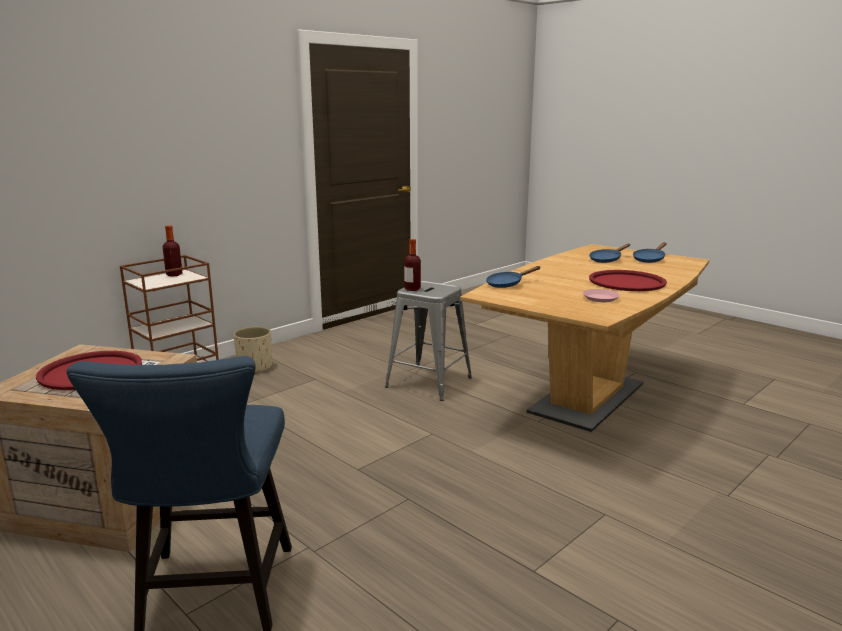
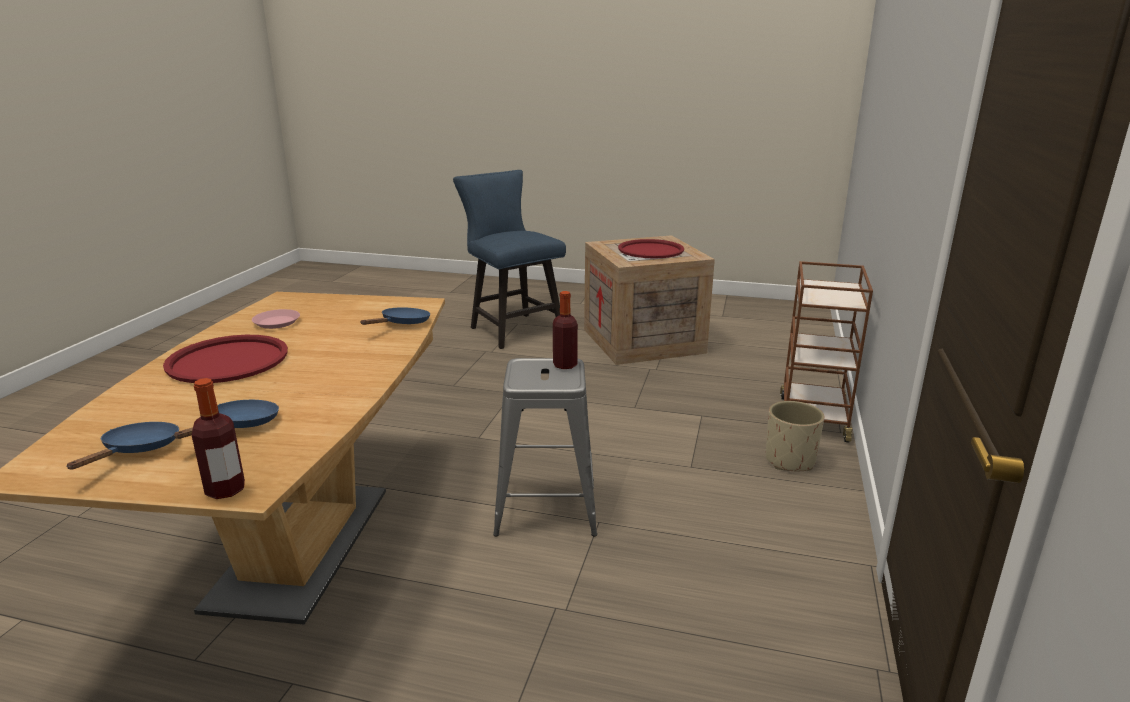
camera: 150 degrees right, 5 degrees up
bottle [163,225,182,277] -> bottle moved to [192,378,245,499]

